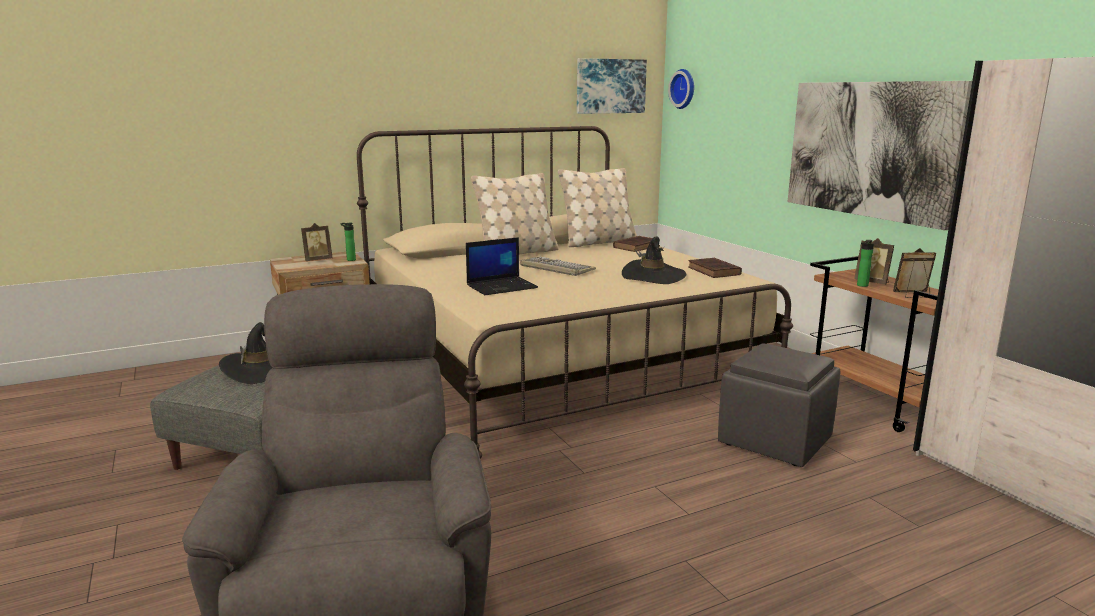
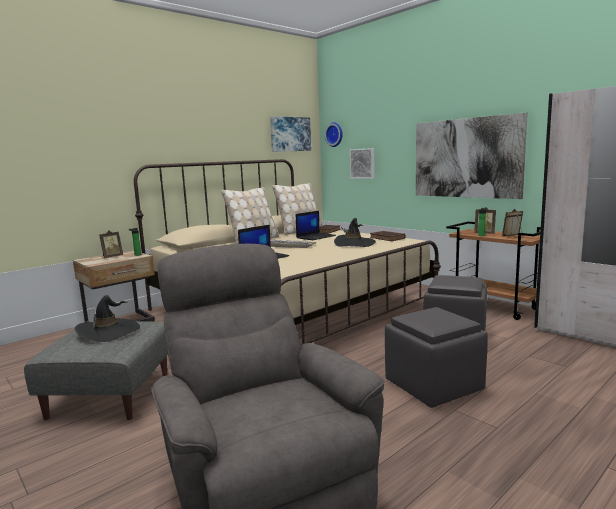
camera: 15 degrees left, 5 degrees down
none -> laptop [296,211,336,240]
none -> picture [350,148,375,179]
none -> grey ottoman [385,307,488,408]

